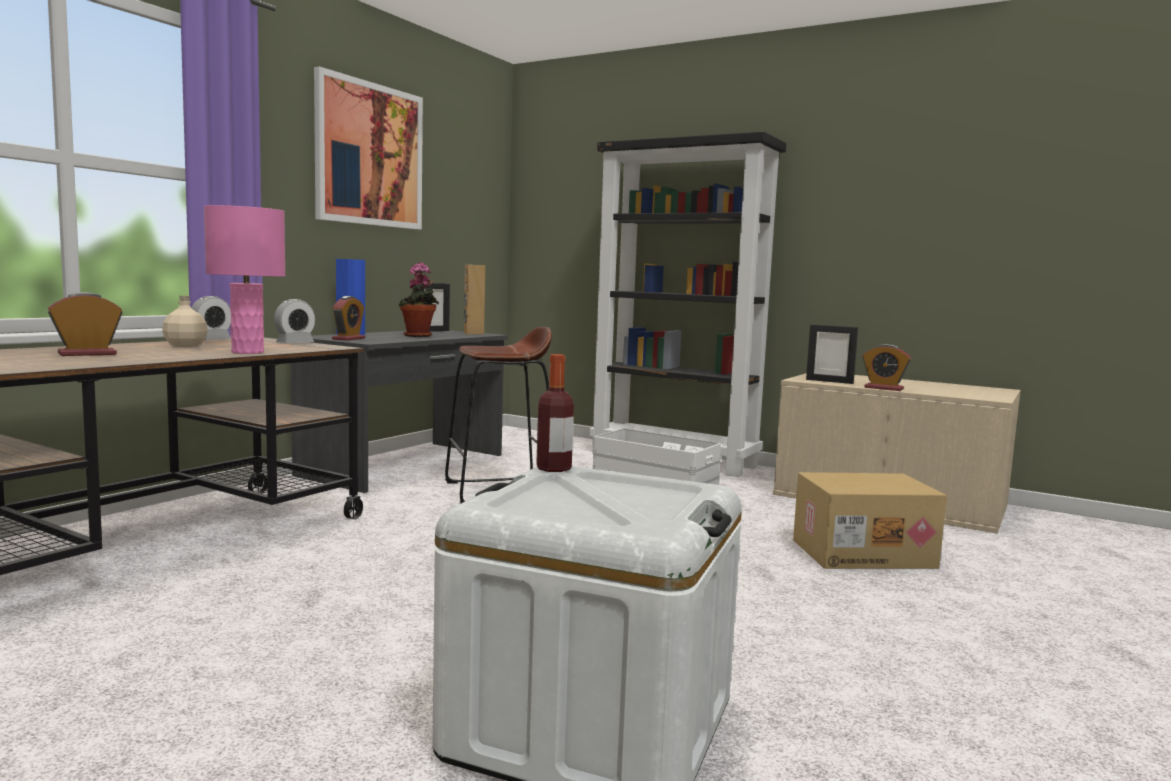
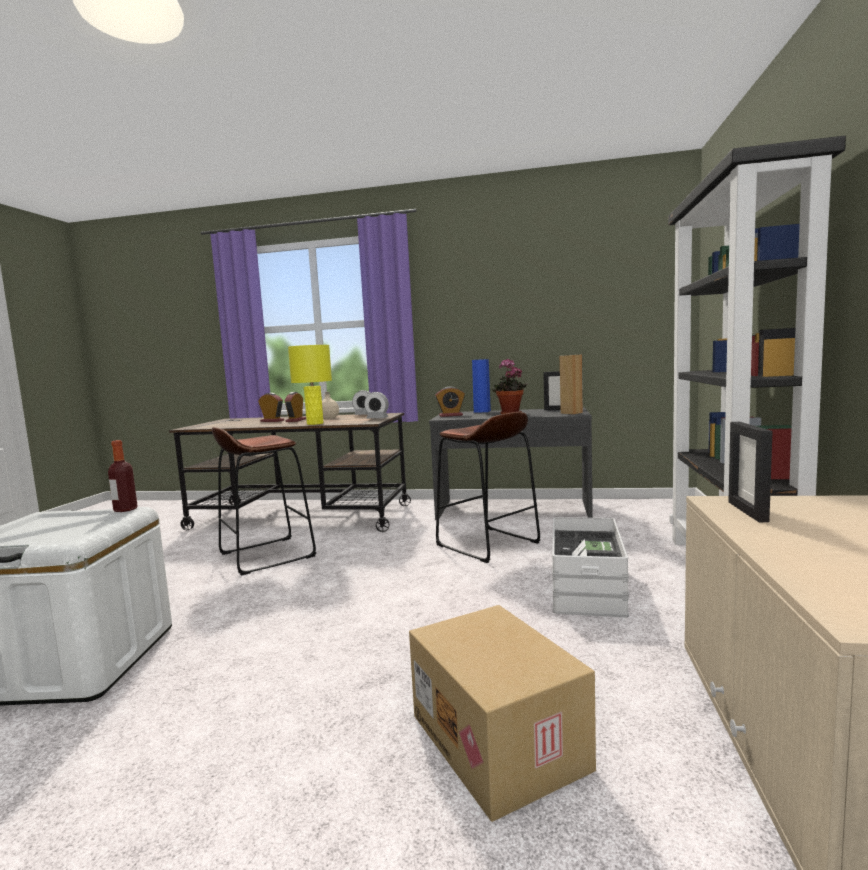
camera: 70 degrees right, 0 degrees up
pink table lamp [204,205,286,354] -> yellow table lamp [288,345,332,425]
picture [314,66,423,230] -> none
alarm clock [863,344,911,391] -> alarm clock moved to [285,392,306,422]
none -> brown stool [212,427,316,575]

